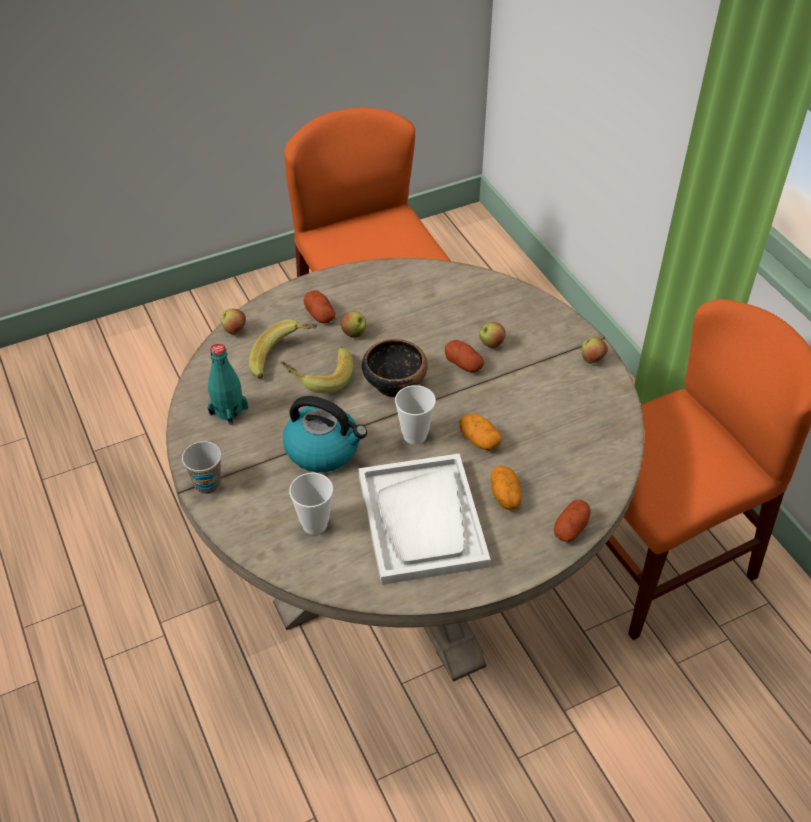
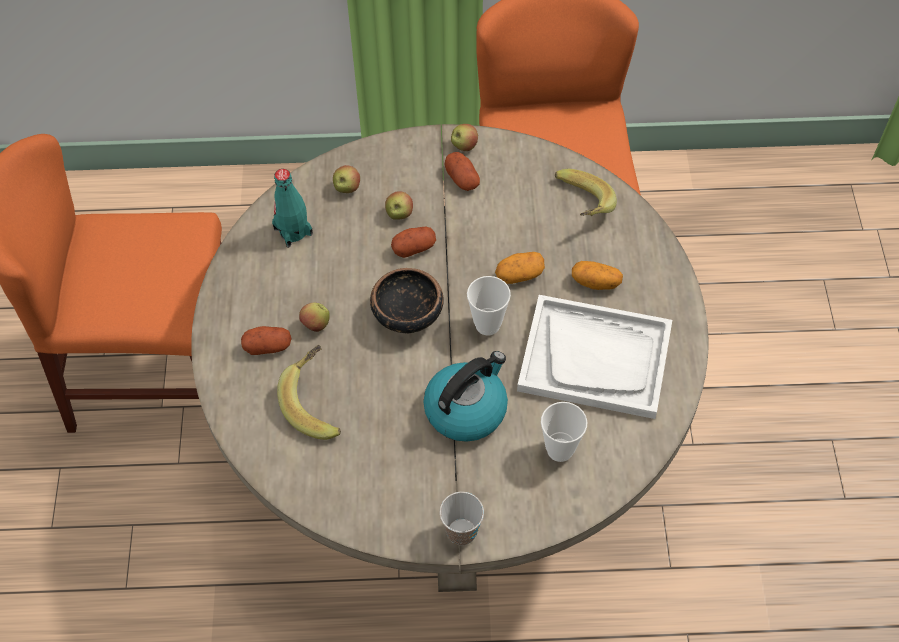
camera: 65 degrees left, 10 degrees up
turquoise bottle [208,344,248,425] -> turquoise bottle moved to [272,169,313,248]
apple [220,309,246,335] -> apple moved to [333,165,360,193]
banana [281,347,353,393] -> banana moved to [555,169,617,216]
potato [554,500,591,542] -> potato moved to [444,152,480,191]

